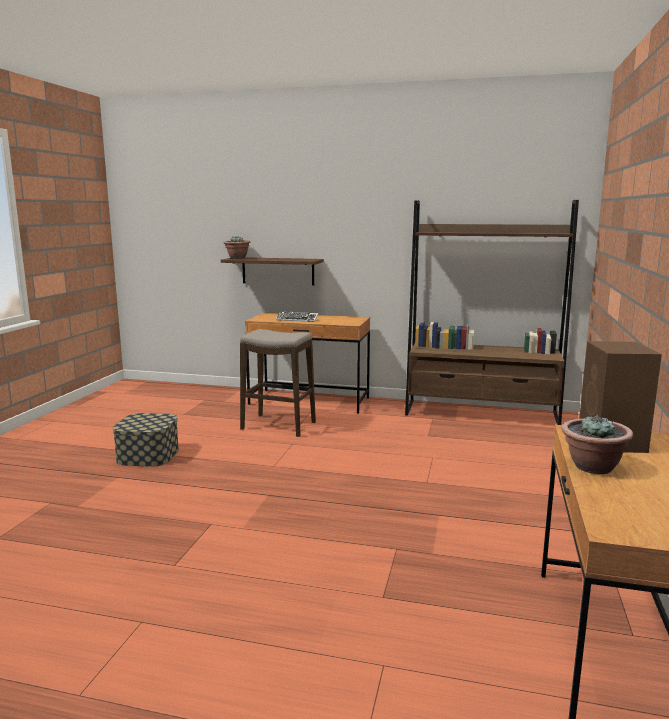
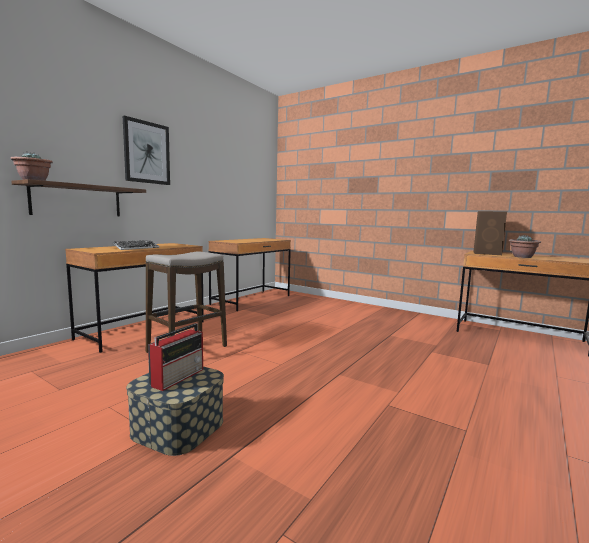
camera: 70 degrees left, 5 degrees down
brown bookcase [405,200,579,425] -> brown desk [208,238,291,311]
none -> picture [123,115,170,185]
none -> radio [148,323,203,391]

